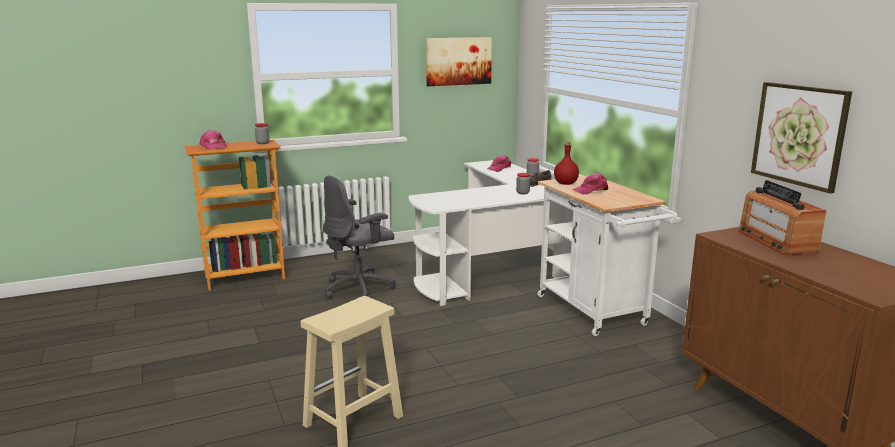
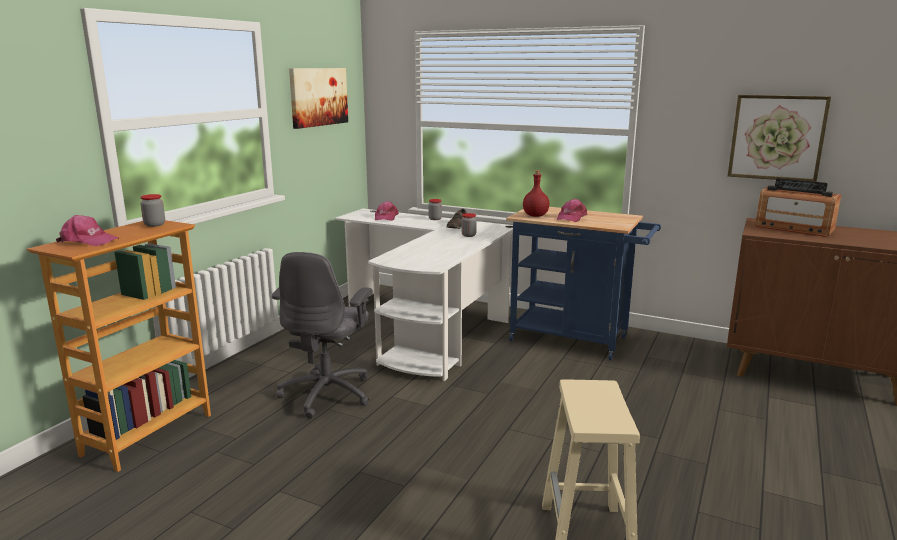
camera: 40 degrees left, 0 degrees up
white cart [537,175,678,336] -> blue cart [506,207,661,361]

